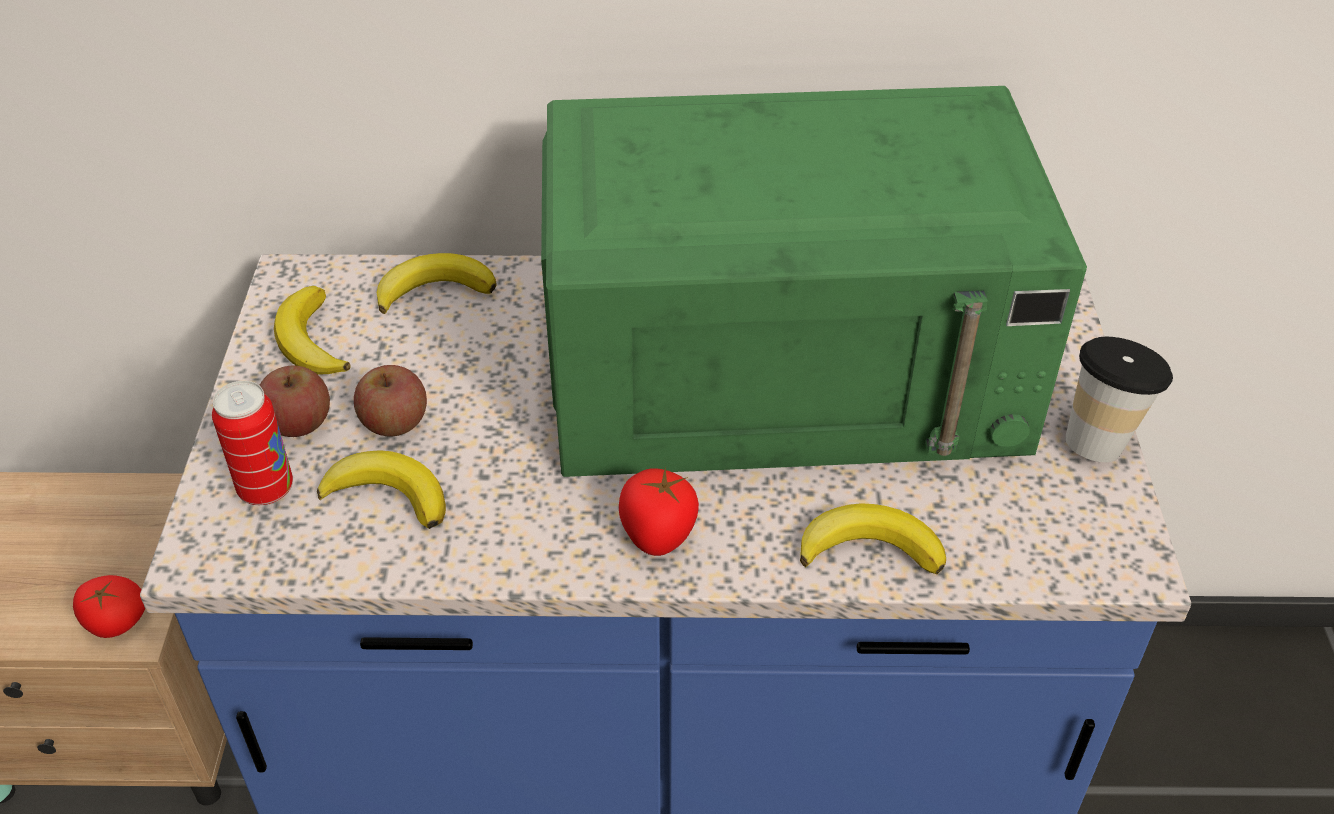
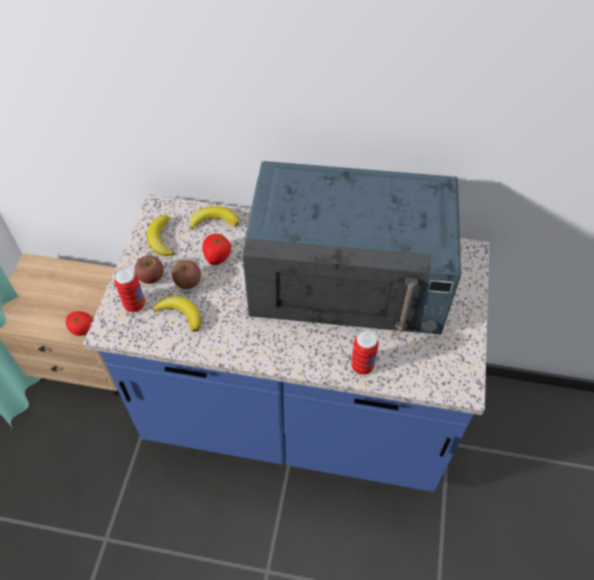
camera: 10 degrees right, 10 degrees up
green microwave [541,86,1087,477] -> blue microwave [242,161,461,335]
tomato [619,467,699,556] -> tomato moved to [202,234,231,265]
banana [800,503,946,574] -> can [351,330,379,375]
cup [1065,337,1173,462] -> none

